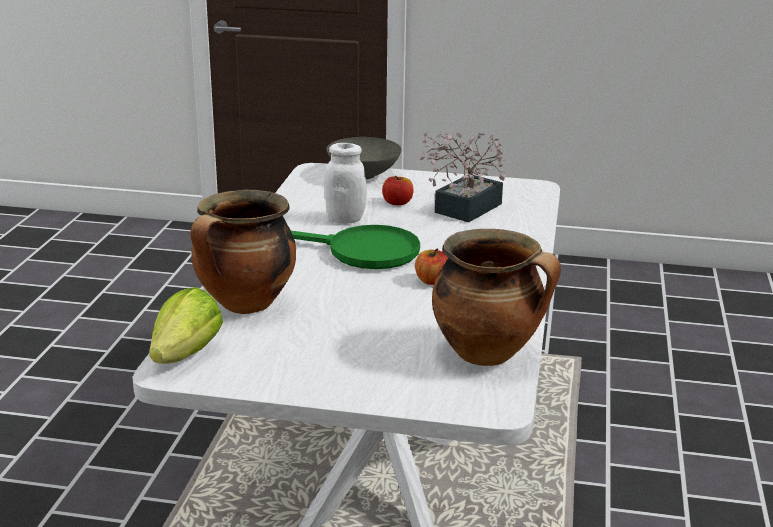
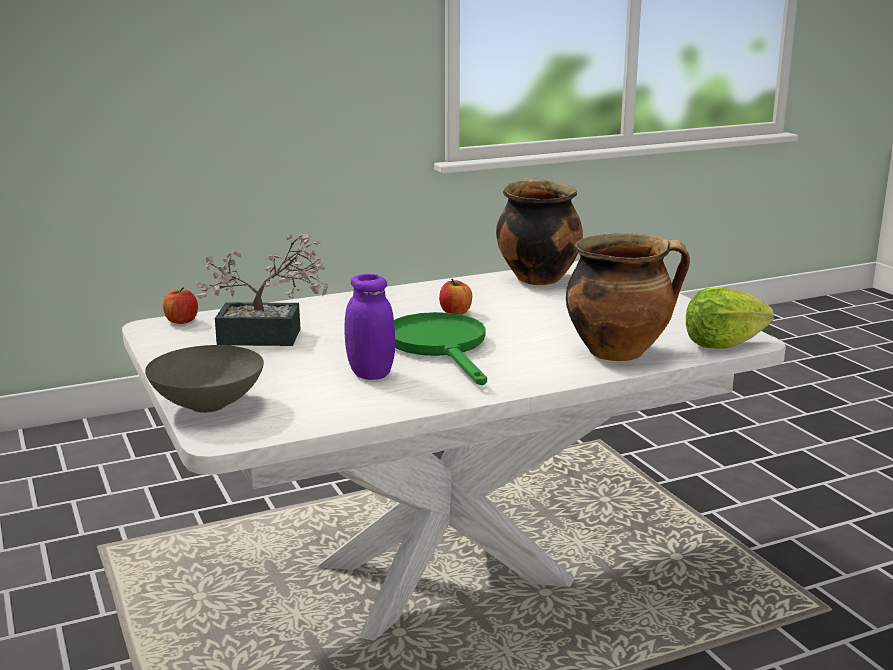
camera: 125 degrees left, 5 degrees down
white jar [324,143,367,224] -> purple jar [344,274,395,380]
apple [382,176,414,205] -> apple moved to [163,287,198,324]

